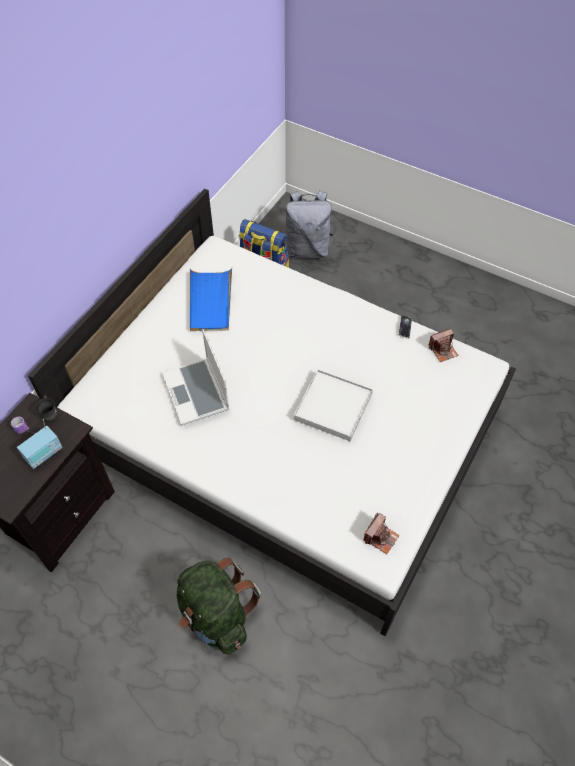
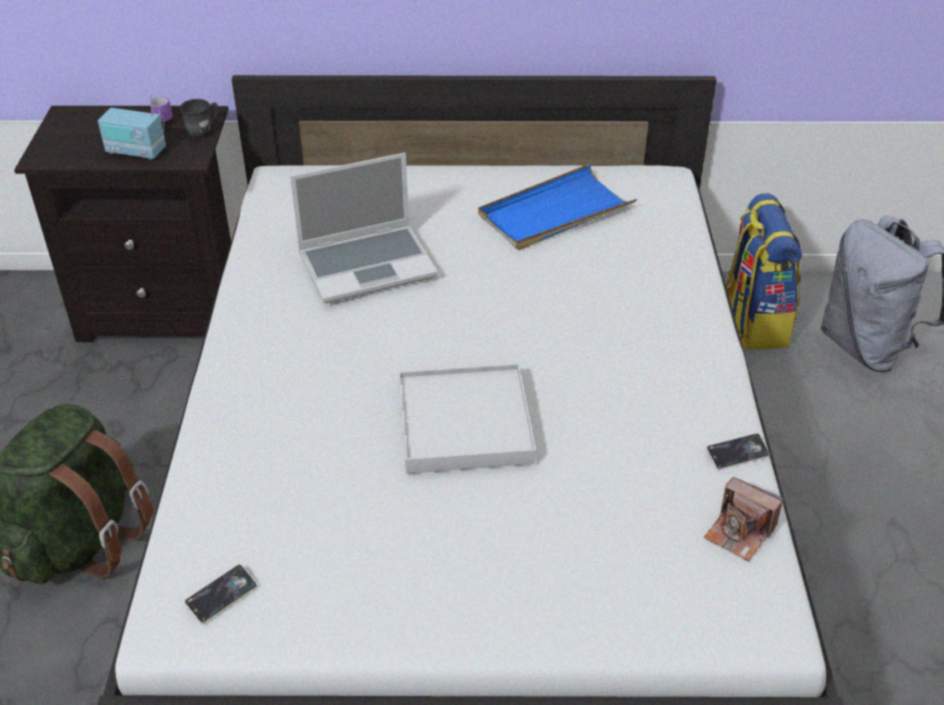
camera: 60 degrees right, 15 degrees down
laptop [162,329,229,425] -> laptop turned 150 degrees counterclockwise [290,153,438,303]
camera [363,512,400,554] -> phone [184,564,257,624]

